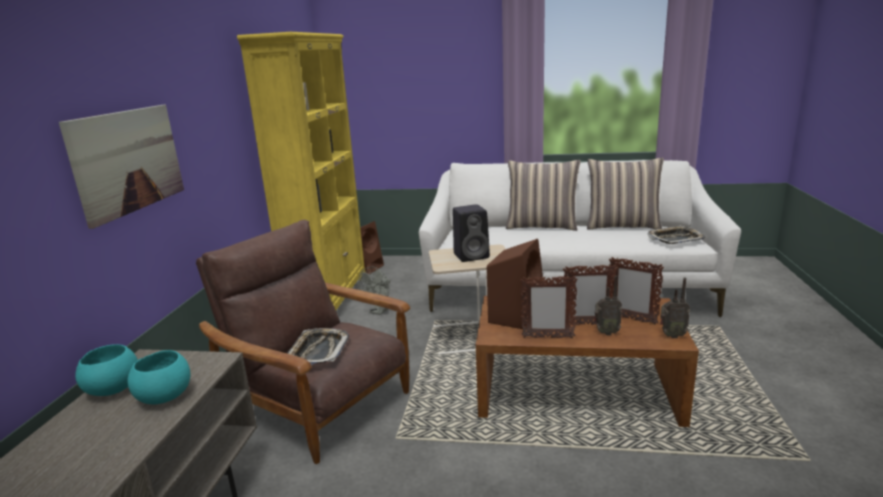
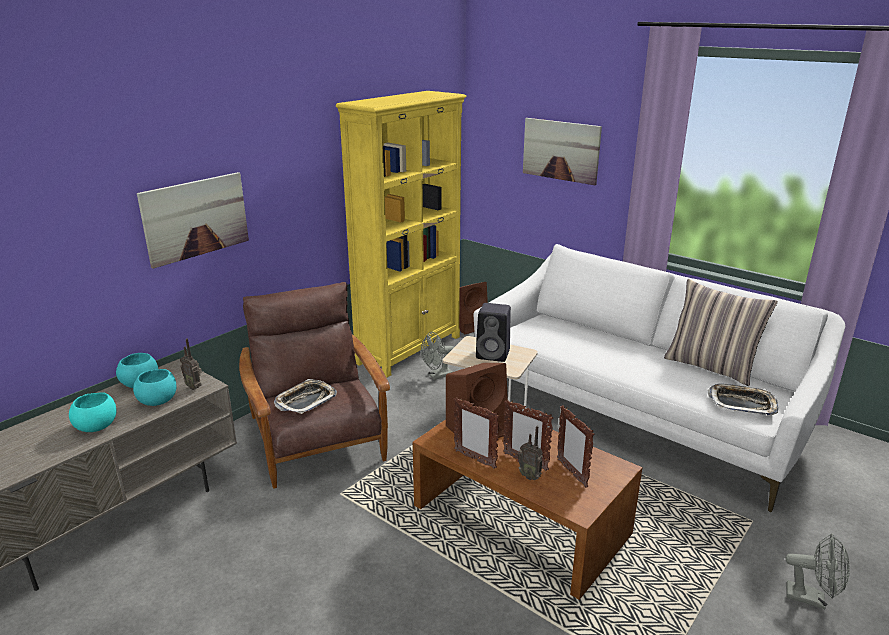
camera: 30 degrees right, 5 degrees up
pillow [506,160,581,231] -> none
radio [660,278,690,338] -> radio moved to [180,338,202,390]
none -> turquoise bowl [69,392,117,432]
none -> picture [523,118,602,185]
none -> grey fan [786,533,850,609]

